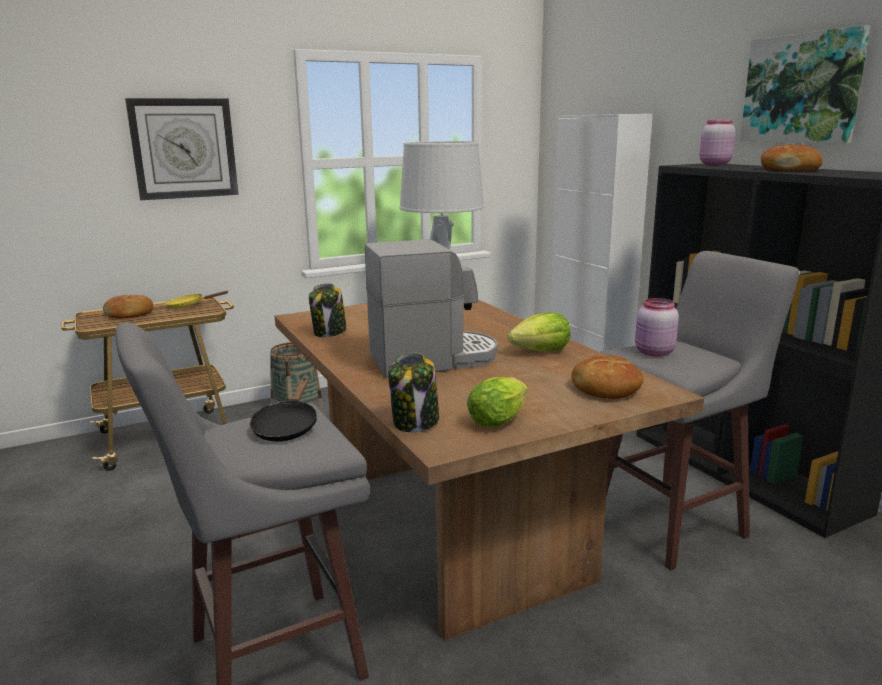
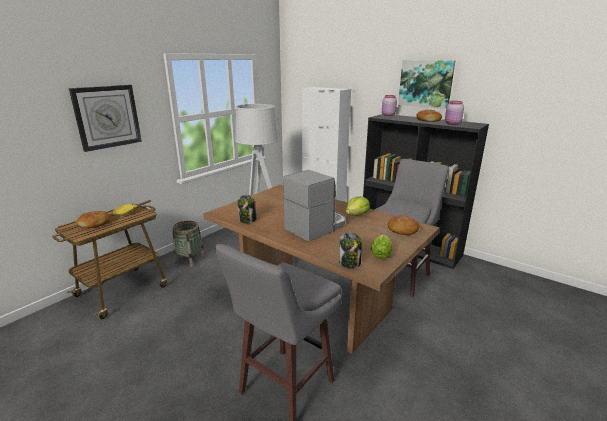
camera: 25 degrees left, 5 degrees up
black frying pan [250,377,317,442] -> none
pink jar [635,298,679,356] -> pink jar moved to [445,101,464,125]

